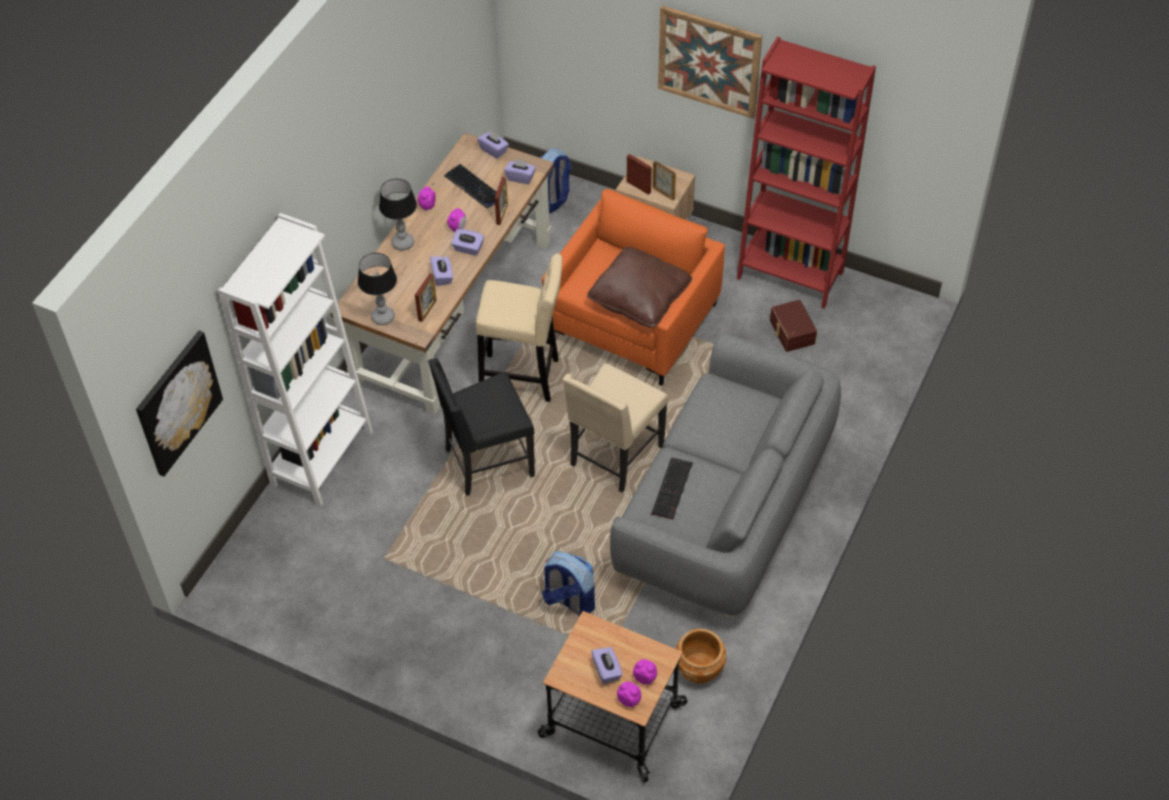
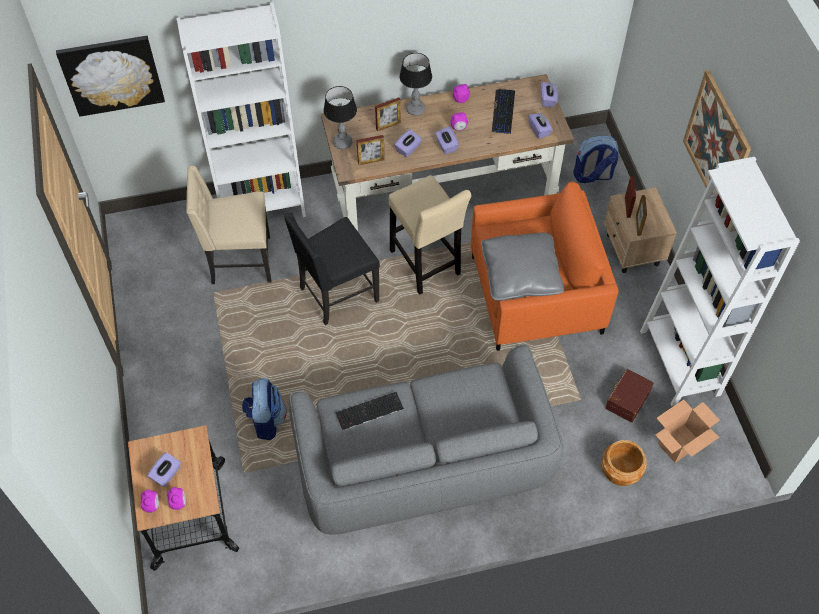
camera: 50 degrees right, 5 degrees up
black chair [428,358,535,496] -> black chair turned 60 degrees counterclockwise [284,213,380,325]
picture frame [494,177,508,225] -> picture frame moved to [375,97,401,131]
beige chair [563,363,668,493] -> beige chair moved to [186,166,271,284]
brown pillow [587,247,692,328] -> grey pillow [481,233,564,301]
brown planter [676,629,727,684] -> brown planter moved to [601,440,647,486]
red bookcase [737,36,876,309] -> white bookcase [640,157,800,406]
none -> cardboard box [655,400,720,463]

